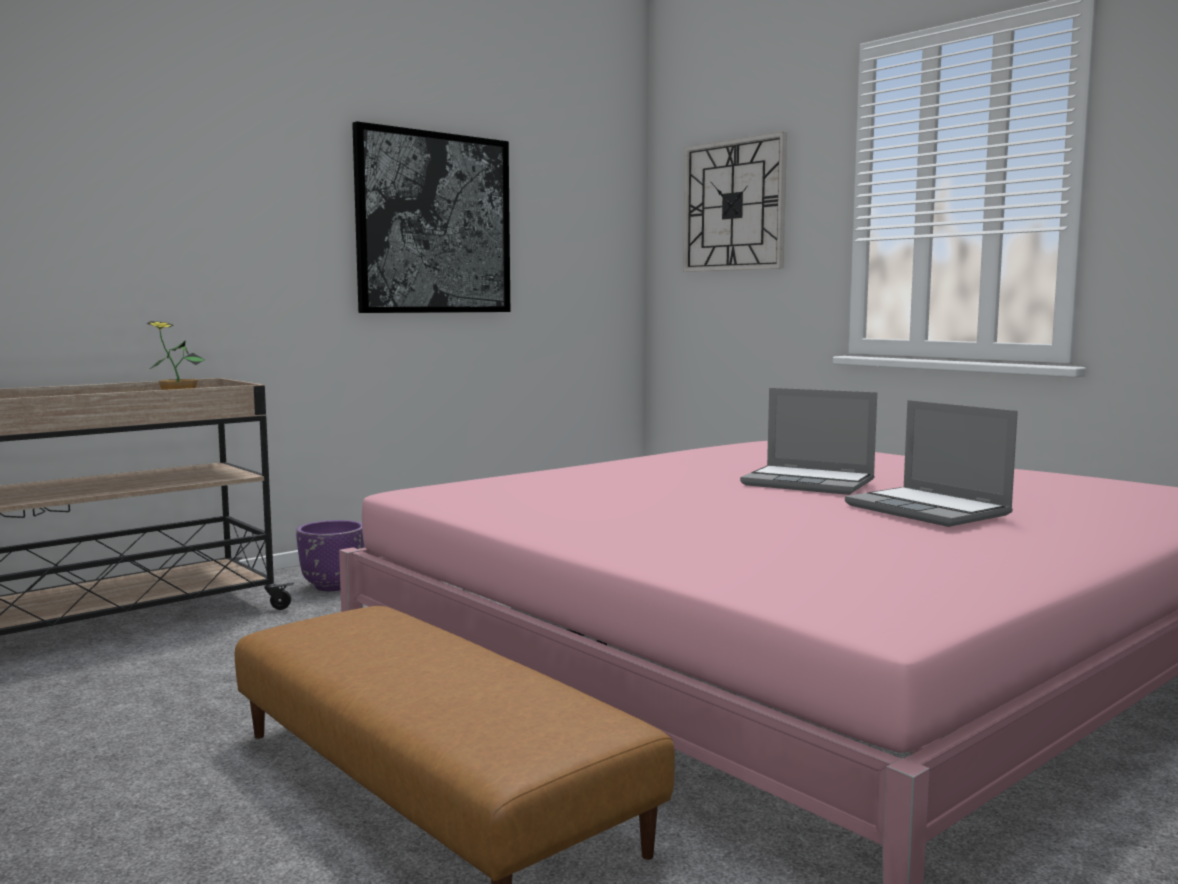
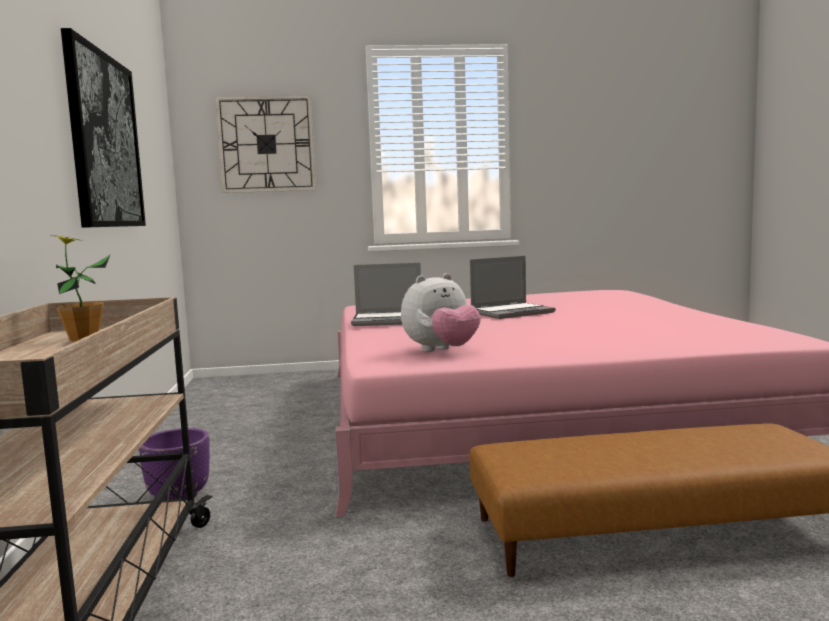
camera: 55 degrees left, 0 degrees up
laptop [845,400,1018,527] -> laptop moved to [351,263,421,326]
none -> plush toy [401,273,481,352]

